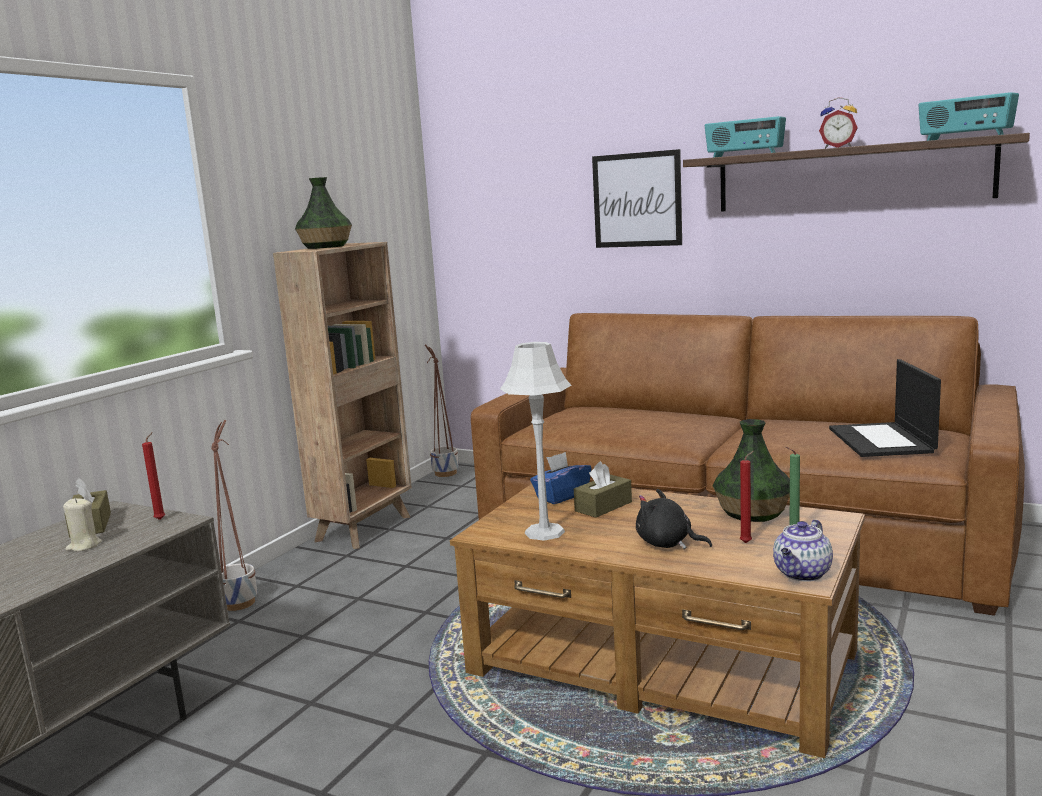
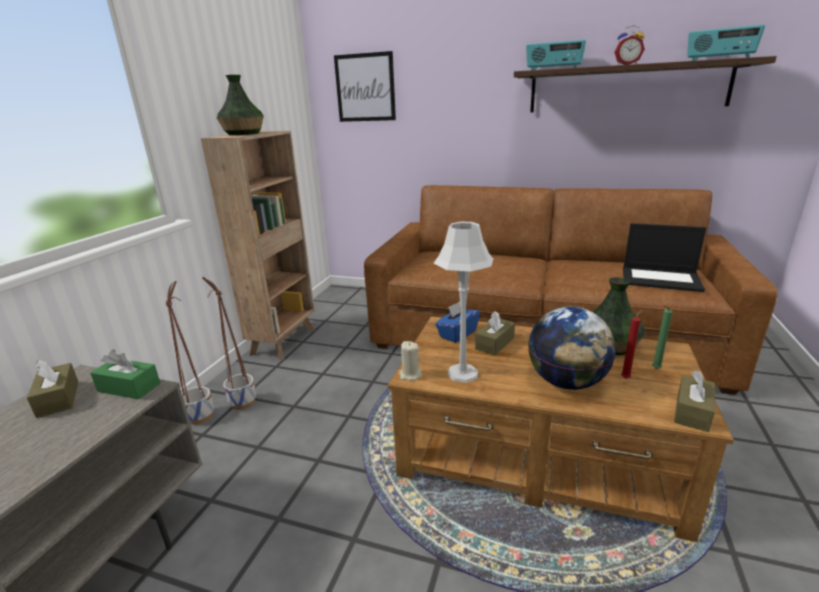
camera: 10 degrees left, 10 degrees up
beige candle [63,498,102,551] -> beige candle moved to [399,341,422,381]
red candle [142,432,165,520] -> green tissue box [90,350,160,400]
planter [425,344,459,477] -> planter moved to [202,277,256,410]
picture [592,149,682,248] -> picture moved to [334,51,396,122]
black plush toy [636,489,712,549] -> globe [528,307,616,390]
teapot [773,520,833,582] -> brown tissue box [674,371,715,432]
laptop [829,359,941,457] -> laptop turned 60 degrees counterclockwise [623,223,706,292]

